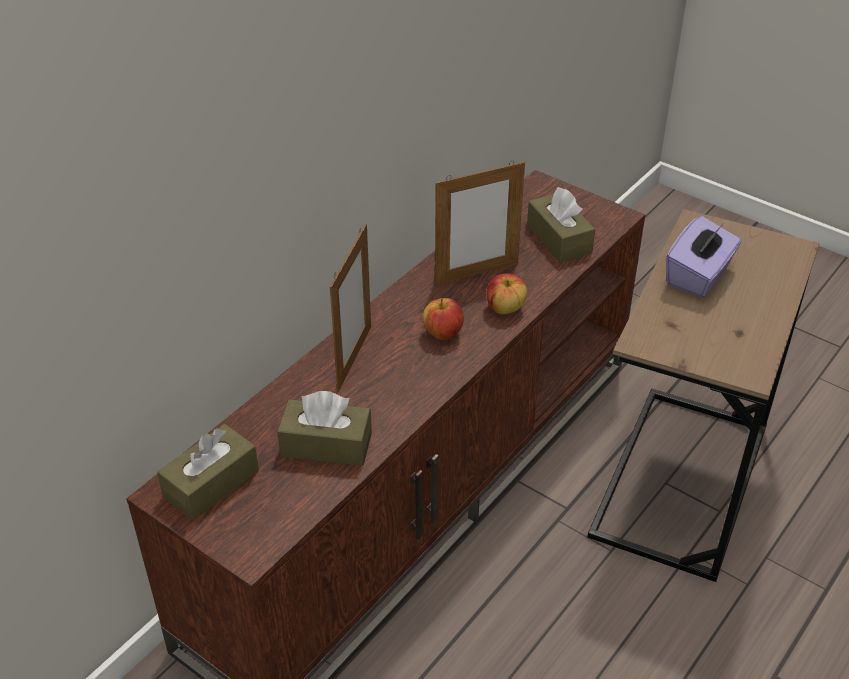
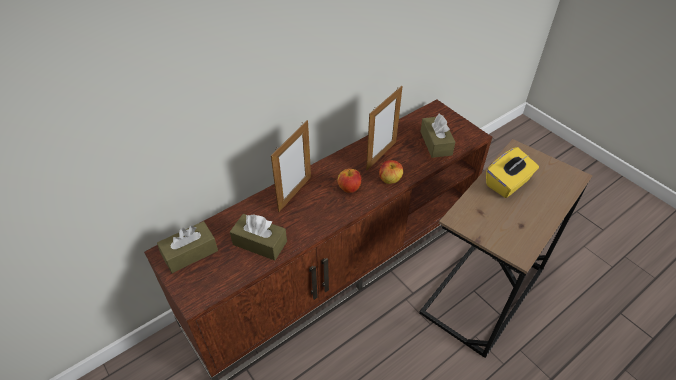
camera: 15 degrees right, 5 degrees up
picture frame [435,161,525,285] -> picture frame turned 45 degrees counterclockwise [366,86,402,171]
purple tissue box [666,216,741,298] -> yellow tissue box [486,147,539,198]

